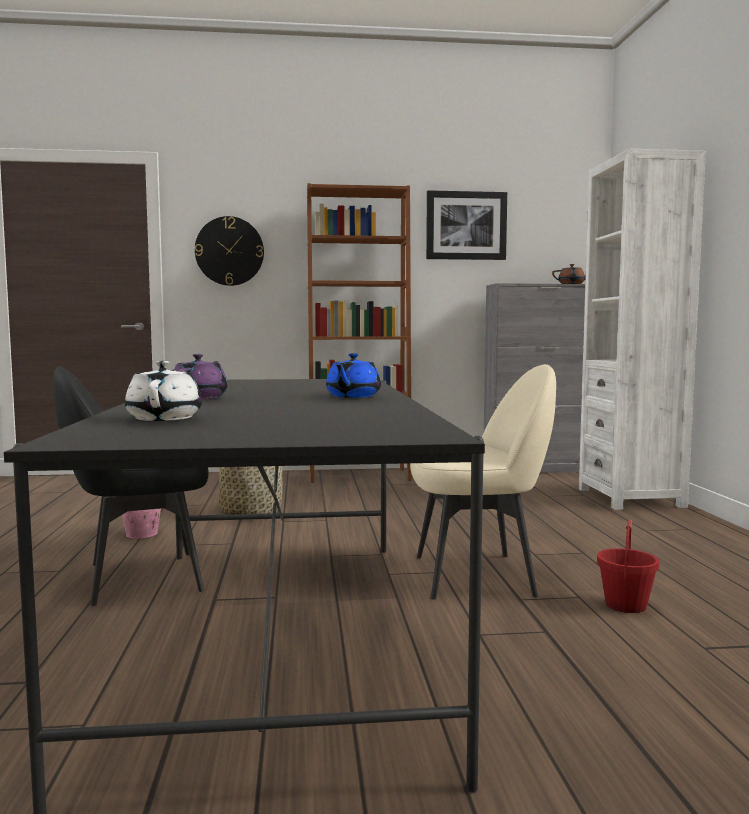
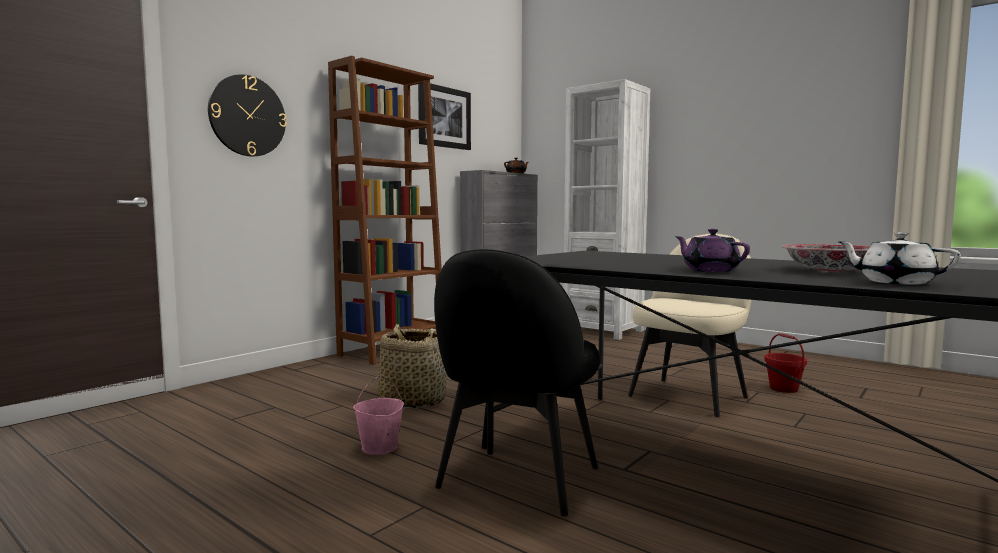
camera: 45 degrees left, 0 degrees up
blue teapot [326,353,381,398] -> none
none -> bowl [782,244,870,272]

